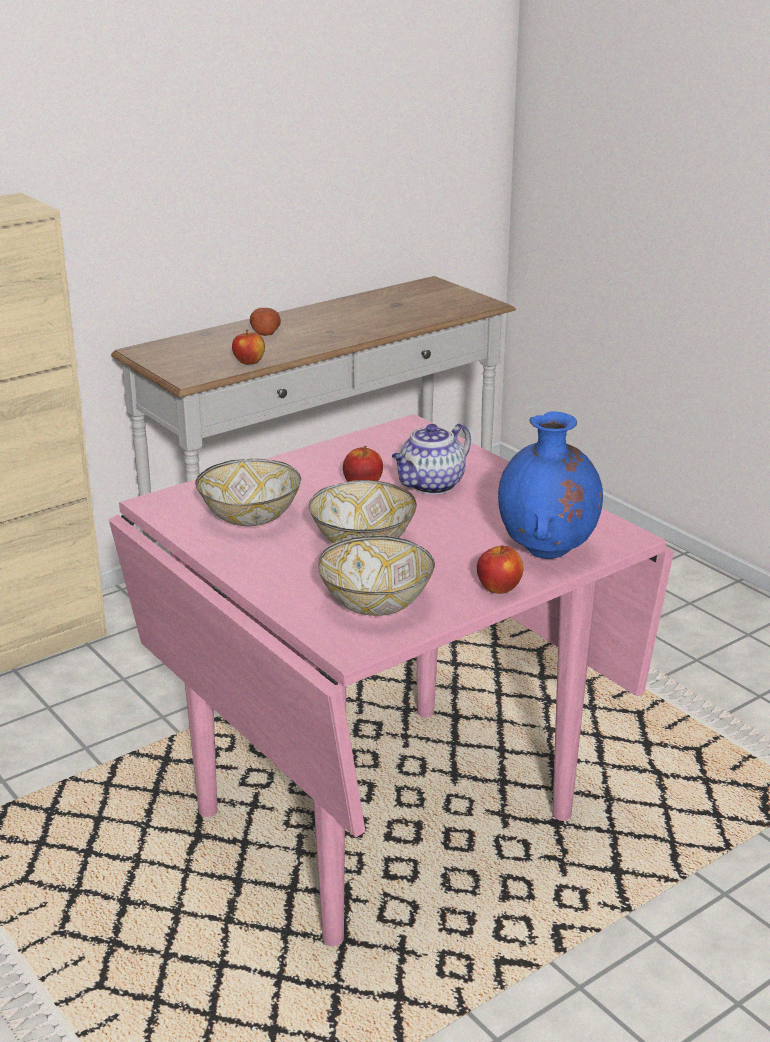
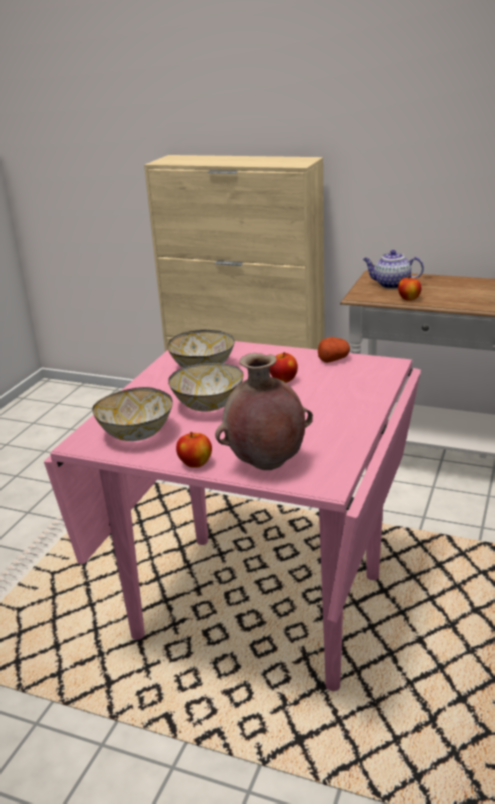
camera: 60 degrees right, 0 degrees up
potato [250,308,281,336] -> potato moved to [318,337,350,363]
teapot [392,424,471,494] -> teapot moved to [363,250,424,289]
blue vase [498,411,603,559] -> brown vase [215,353,313,470]

